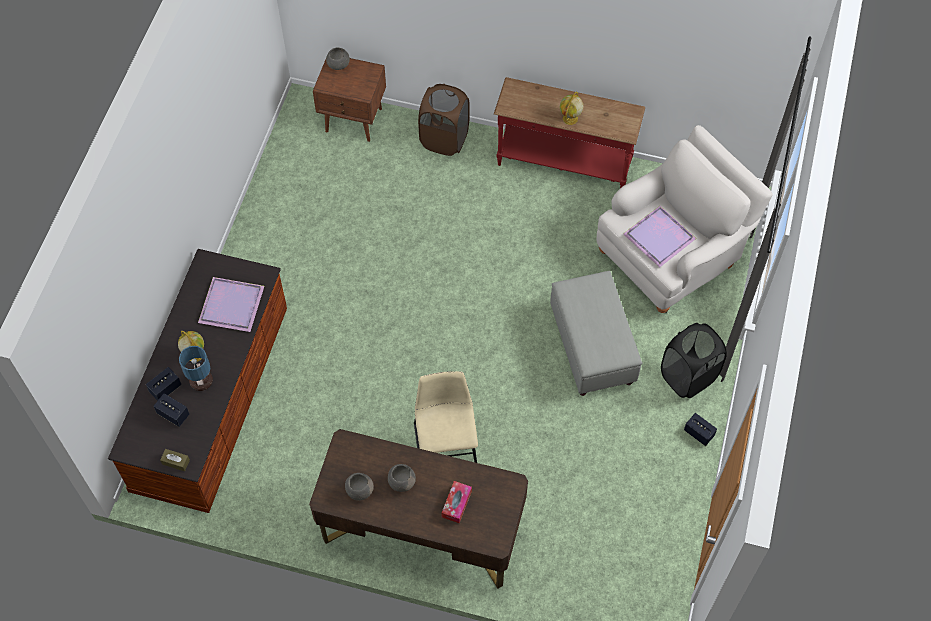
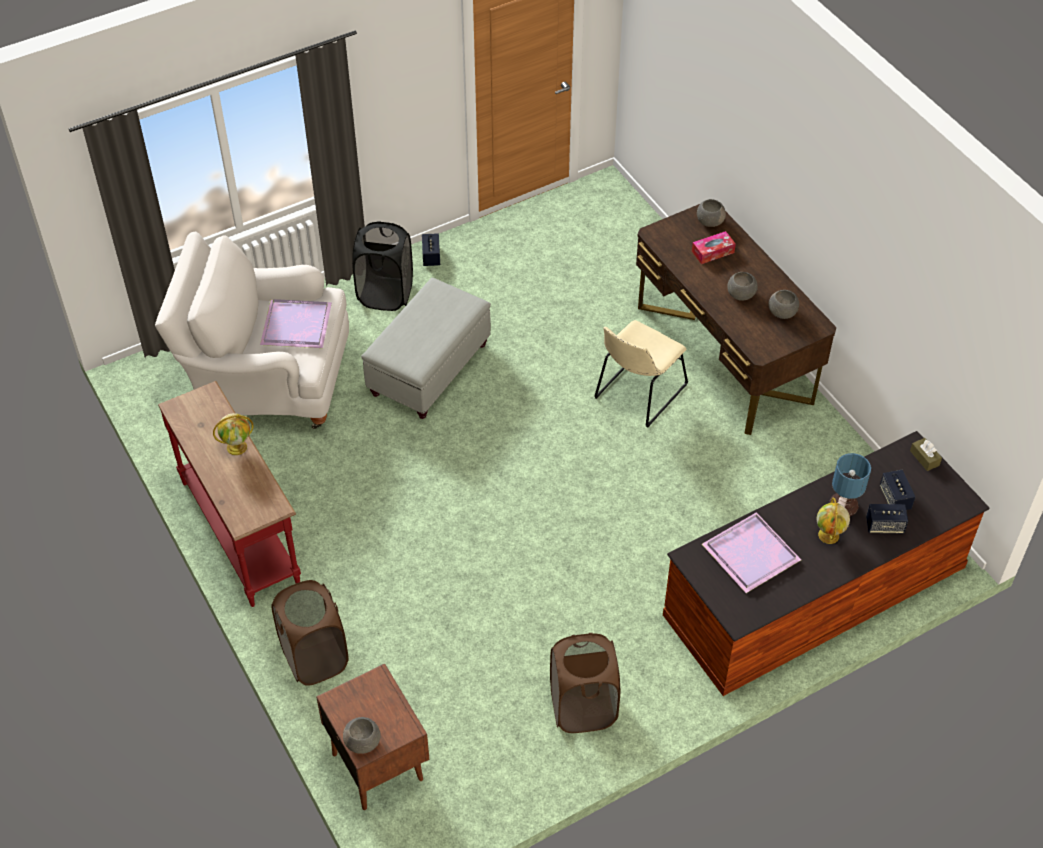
camera: 135 degrees left, 10 degrees down
none -> brown laundry basket [550,633,620,733]
none -> grey bowl [697,199,726,227]

